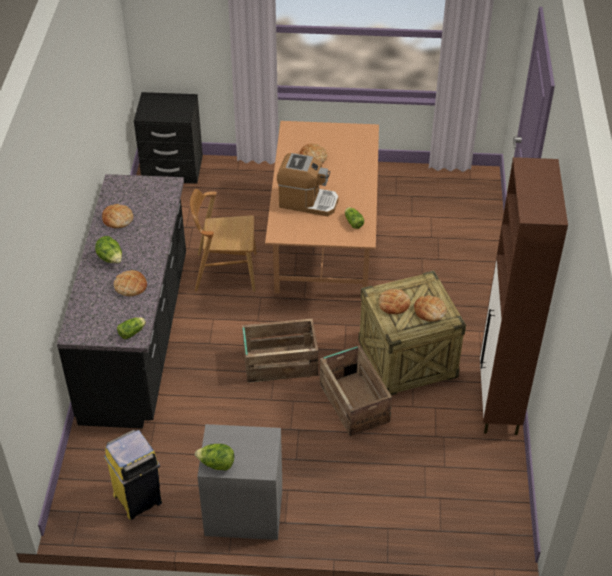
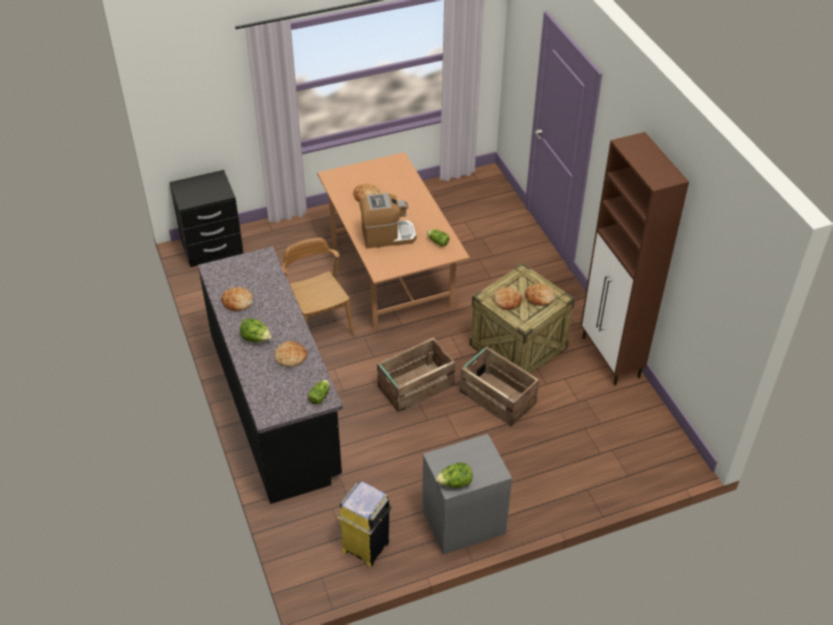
camera: 25 degrees left, 0 degrees up
brown chair [190,189,257,292] -> brown chair turned 90 degrees clockwise [282,237,354,336]

